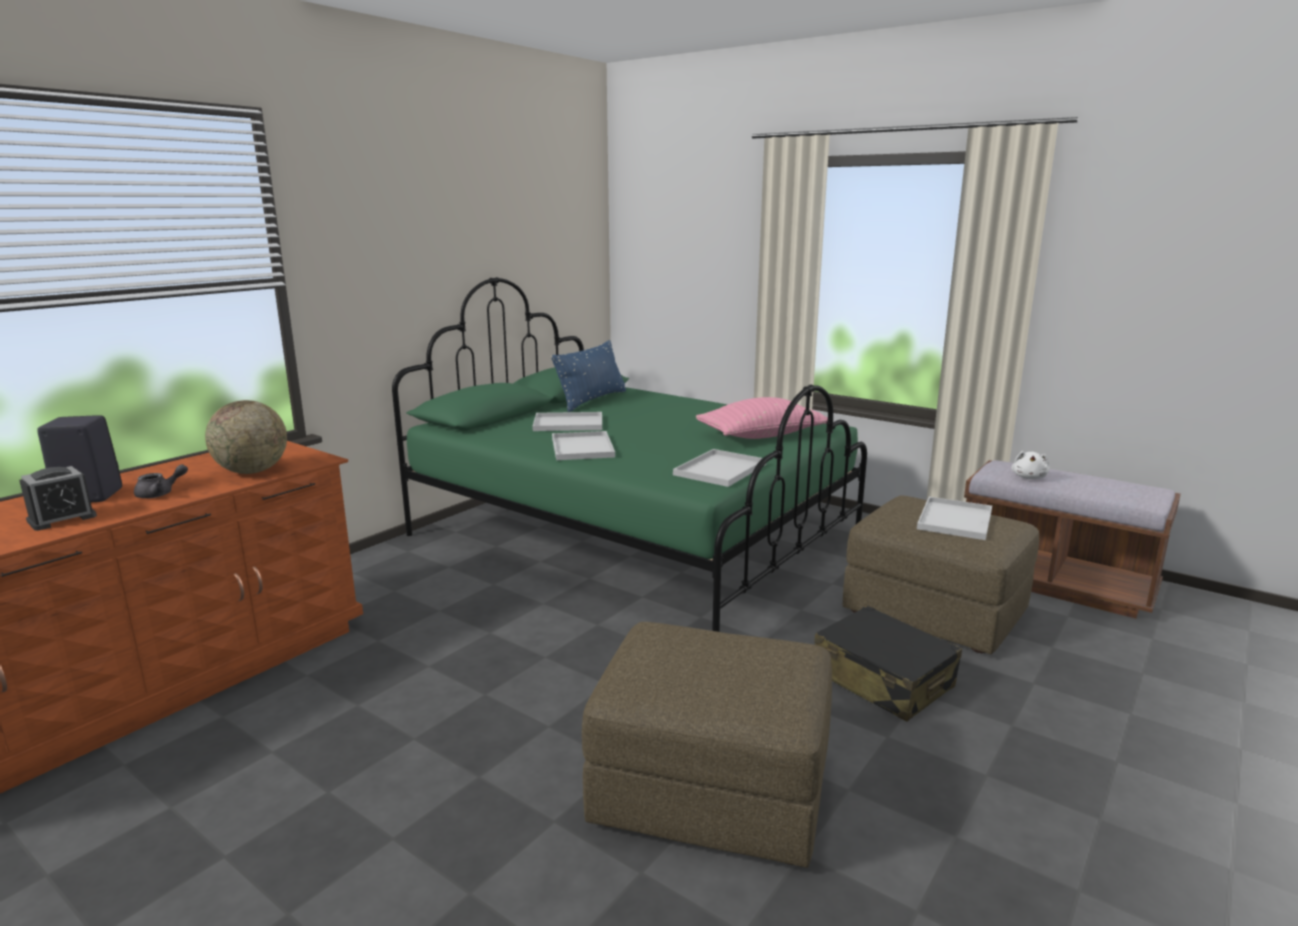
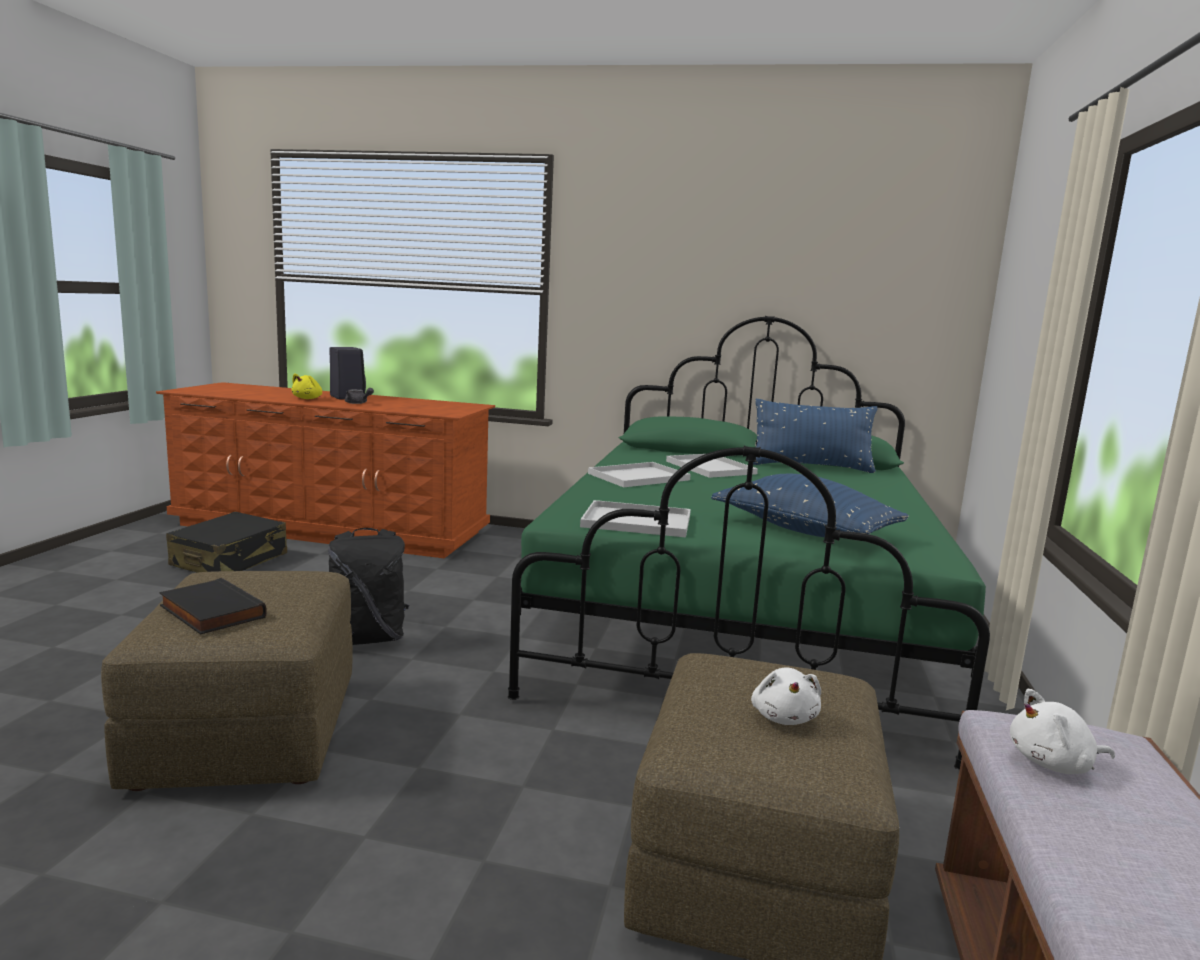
camera: 65 degrees right, 5 degrees down
alarm clock [19,466,97,531] -> yellow plush toy [292,373,322,399]
globe [205,400,287,474] -> none
pink pillow [696,397,828,439] -> blue pillow [711,474,909,537]
black suitcase [814,605,962,722] -> black suitcase moved to [166,512,287,573]
white tray [917,497,992,540] -> white plush toy [751,667,821,725]
none -> black book [159,578,267,635]
none -> black backpack [328,528,409,645]

